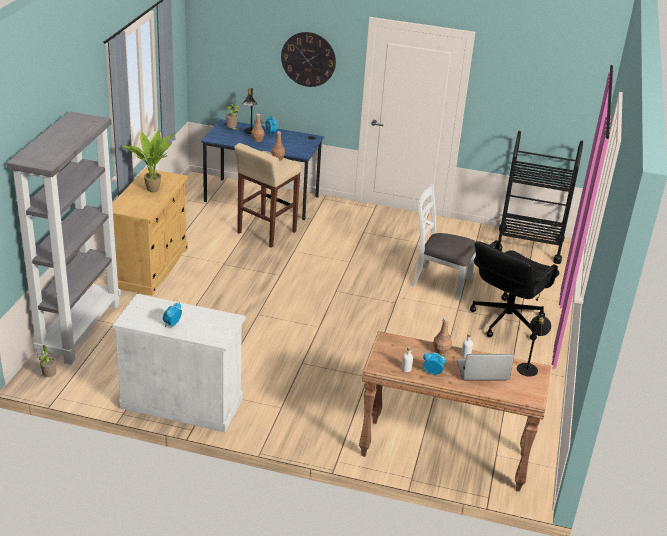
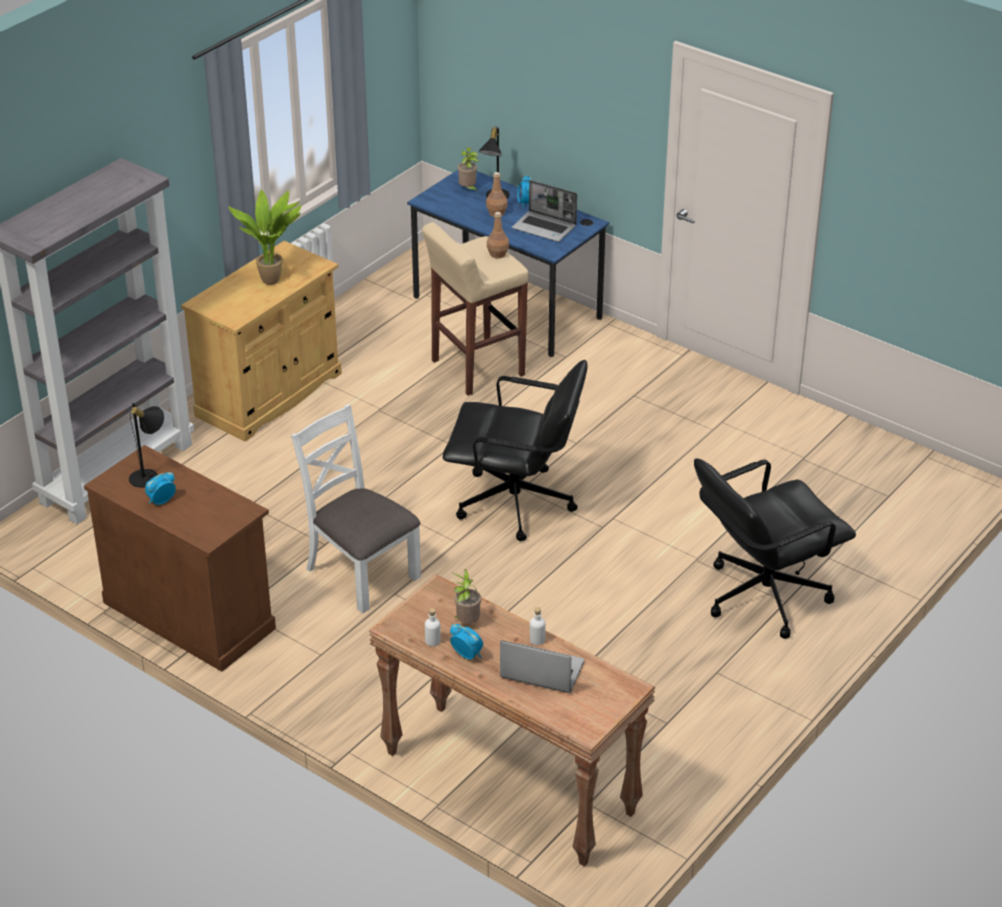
camera: 25 degrees right, 5 degrees up
potted plant [37,345,56,377] -> potted plant moved to [453,569,481,624]
white cabinet [112,294,245,432] -> brown cabinet [84,445,276,672]
wall clock [281,32,336,87] -> none
white chair [411,184,476,300] -> white chair moved to [291,404,421,613]
brown bottle [433,318,452,355] -> none
black cart [494,131,583,264] -> none
black table lamp [517,315,551,377] -> black table lamp moved to [129,403,164,488]
none -> black office chair [443,360,588,541]
none -> laptop [512,180,577,242]

